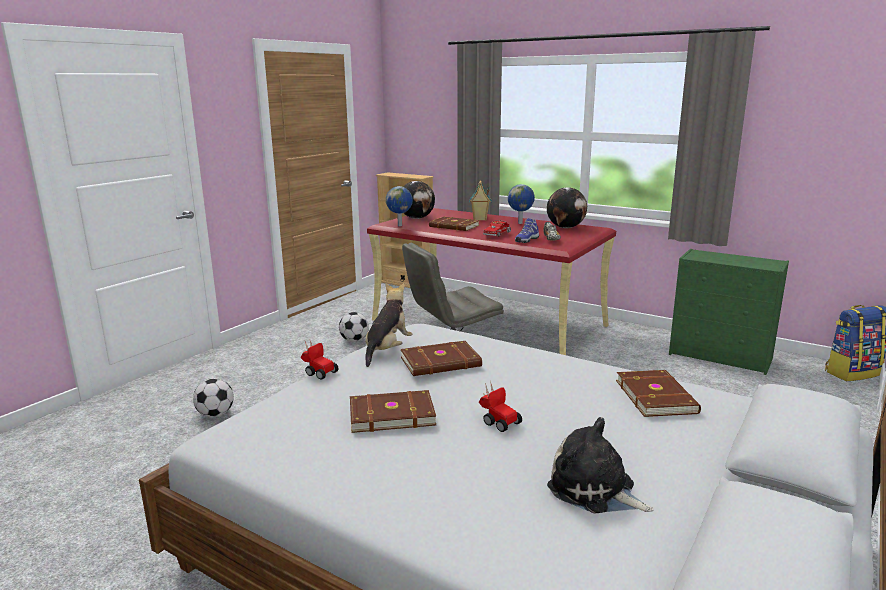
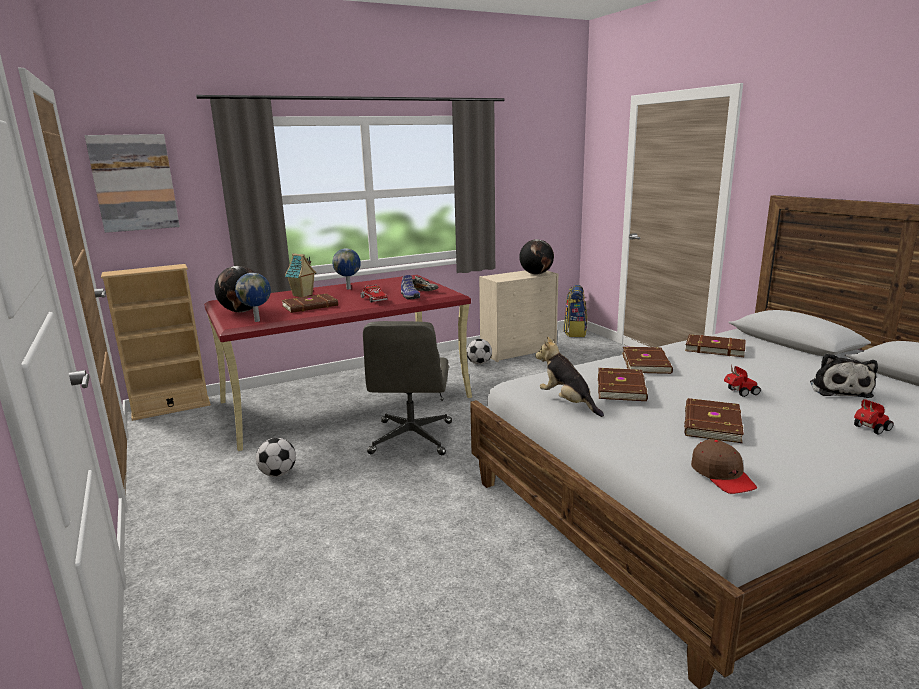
camera: 60 degrees left, 0 degrees up
football [193,379,234,417] -> football moved to [466,339,492,365]
toy car [301,339,339,379] -> toy car moved to [854,399,893,434]
globe [547,187,587,228] -> globe moved to [519,239,554,274]
plush toy [547,417,654,513] -> plush toy turned 60 degrees counterclockwise [810,353,878,398]
green dresser [669,249,789,375] -> beige dresser [479,270,558,362]
none -> picture [85,134,180,233]
none -> brown book [622,347,673,374]
none -> brown cap [691,439,757,494]

